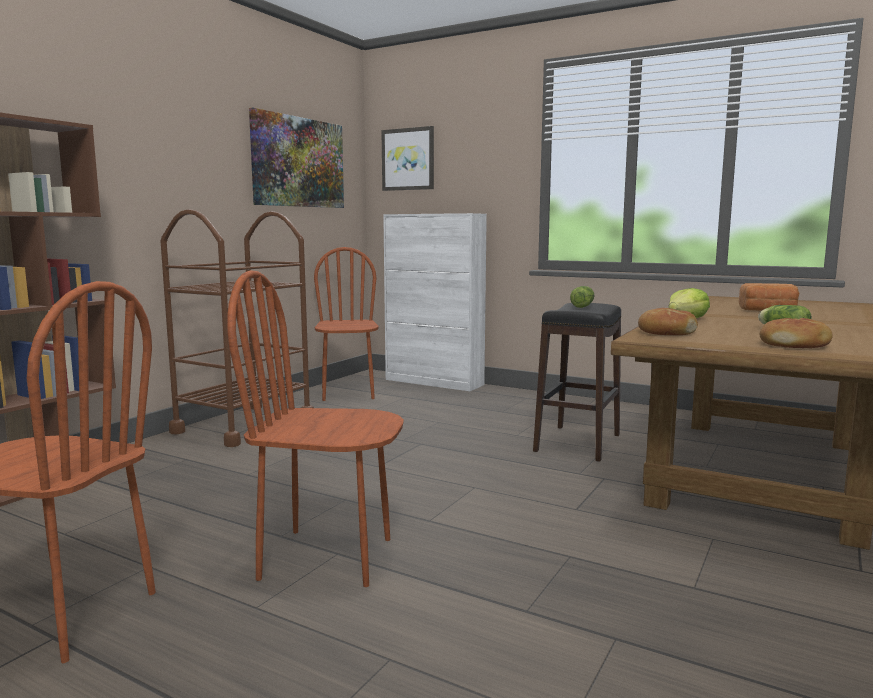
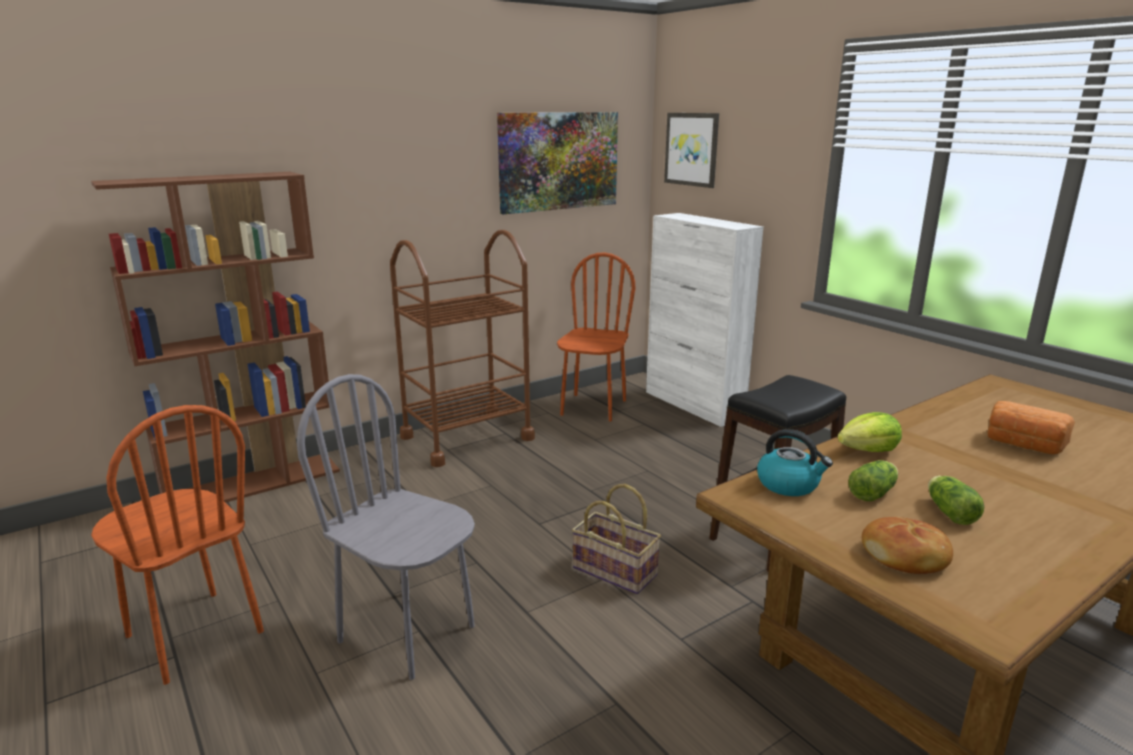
camera: 25 degrees right, 10 degrees up
brown chair [227,270,404,587] -> grey chair [297,374,475,680]
lettuce [570,286,594,308] -> lettuce moved to [848,460,898,501]
bread [638,308,698,335] -> kettle [757,429,833,496]
none -> basket [572,484,661,594]

